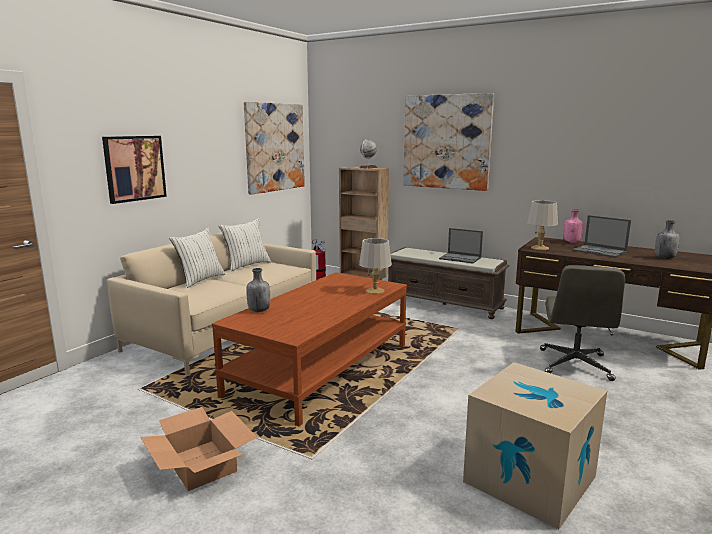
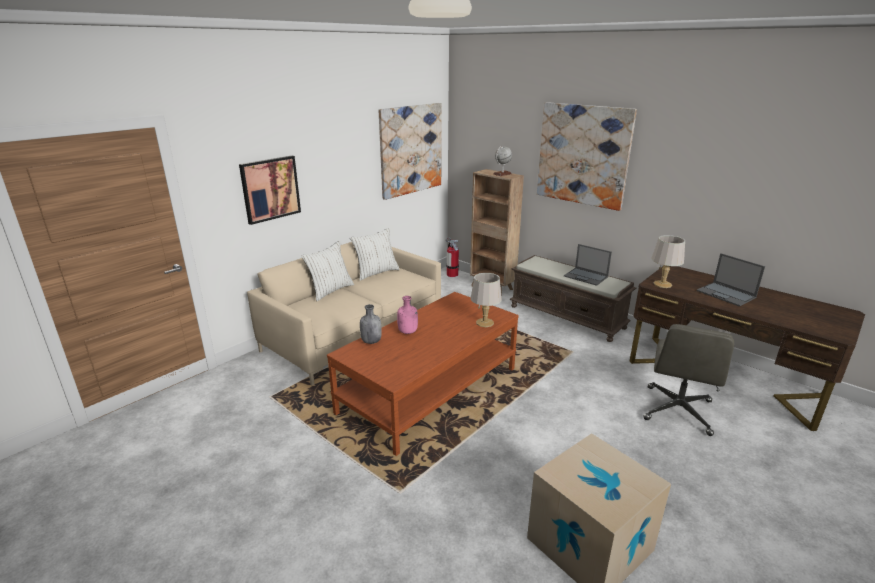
camera: 10 degrees right, 10 degrees up
cardboard box [140,407,258,491] -> none
pink bottle [563,209,583,243] -> pink bottle moved to [397,296,418,334]
grey bottle [655,220,680,259] -> none

